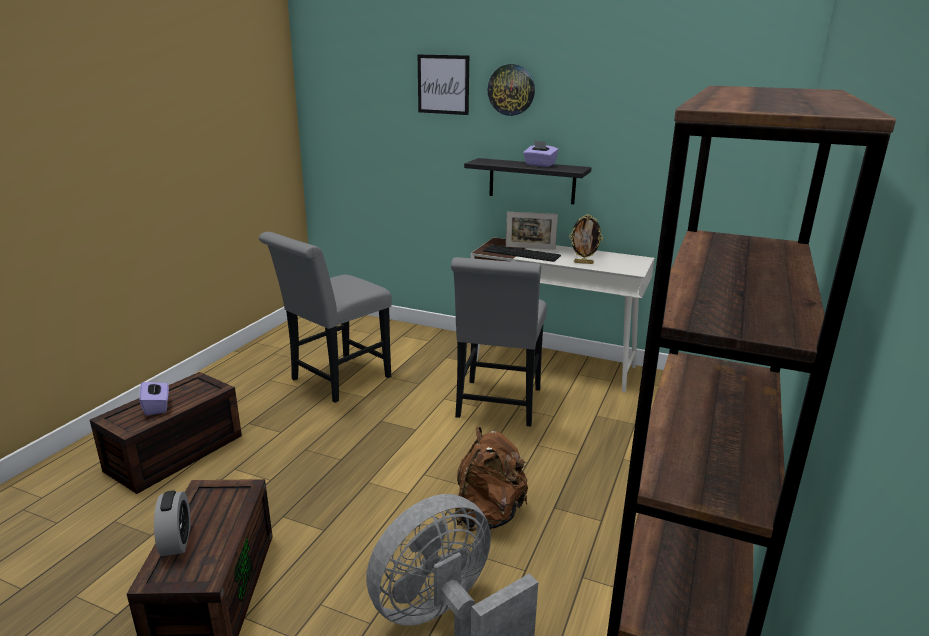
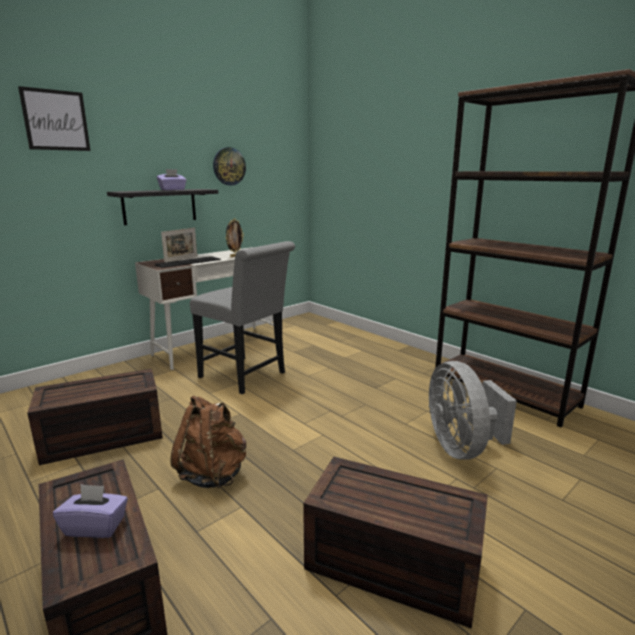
camera: 65 degrees left, 5 degrees down
alarm clock [154,491,191,556] -> none
grey chair [259,232,392,403] -> brown storage box [27,369,163,465]
brown backpack [455,427,528,531] -> brown backpack moved to [170,395,246,488]
wall clock [488,64,535,116] -> wall clock moved to [213,147,246,185]

